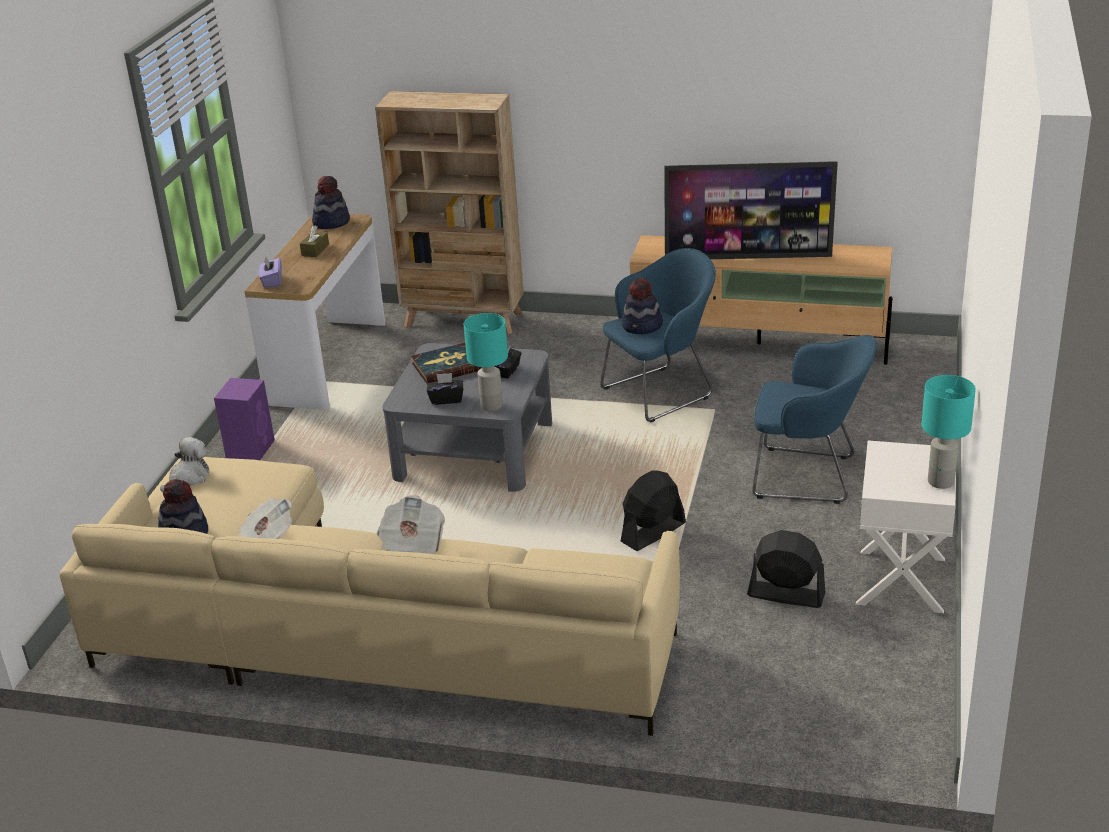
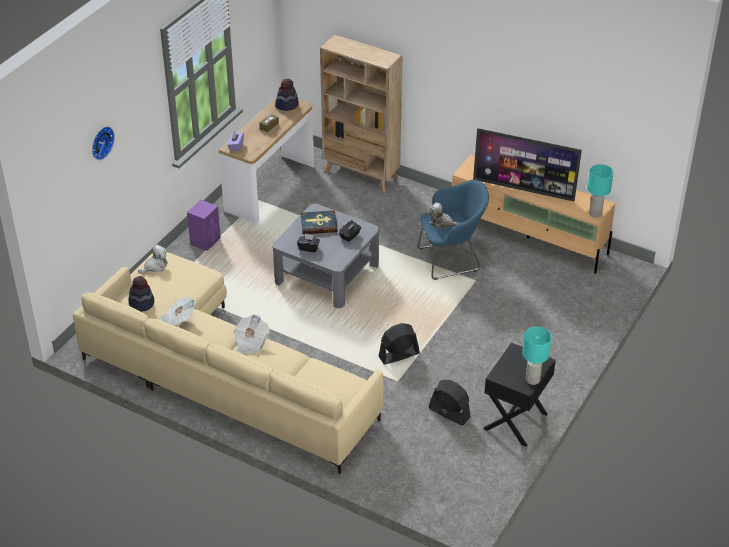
camera: 15 degrees right, 10 degrees up
turquoise table lamp [464,313,508,411] -> turquoise table lamp moved to [587,164,613,218]
hat [622,278,663,334] -> plush toy [429,203,459,228]
blue armchair [752,335,877,504] -> none
white nightstand [856,440,956,613] -> black nightstand [483,343,556,447]
none -> wall clock [92,126,115,160]

